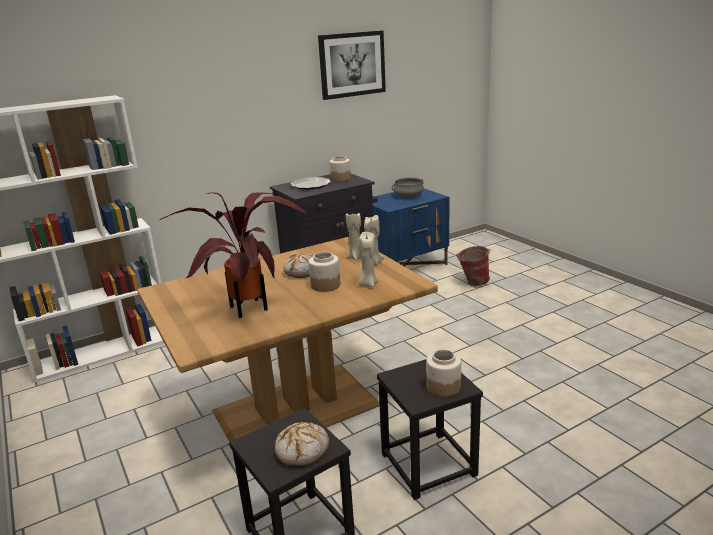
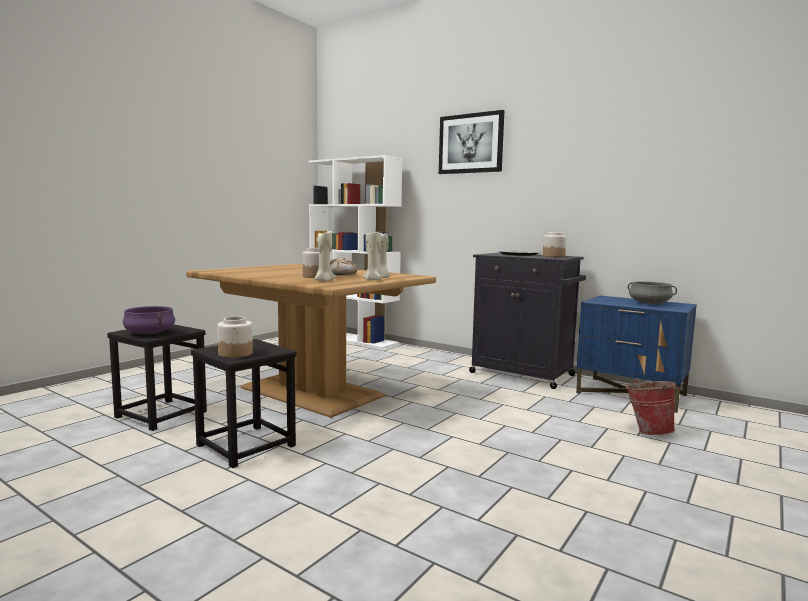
camera: 65 degrees right, 15 degrees down
potted plant [160,192,307,318] -> none
bread [275,422,329,466] -> purple cooking pot [123,306,175,334]
picture [318,31,386,100] -> picture moved to [439,110,505,174]

